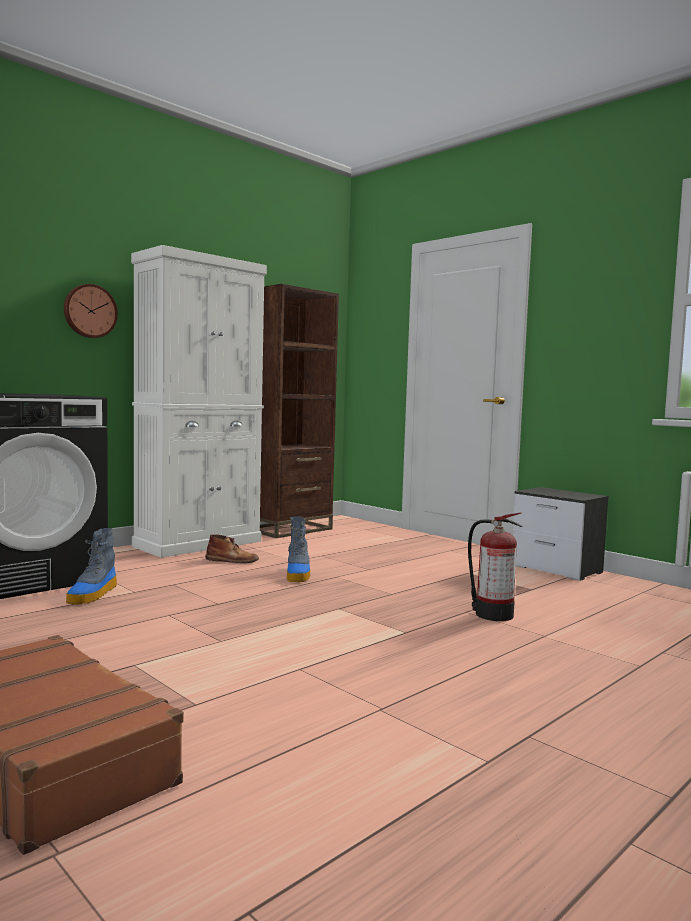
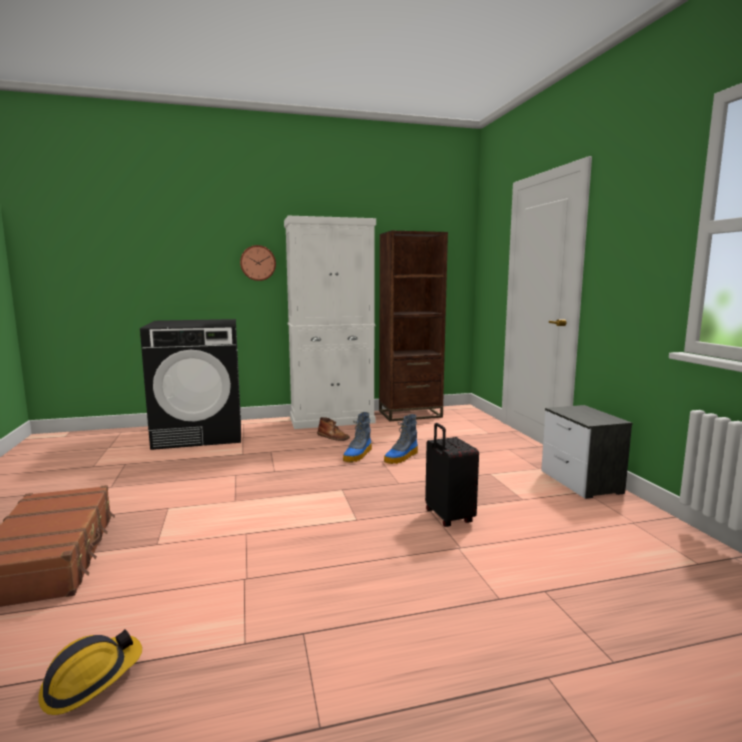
camera: 30 degrees right, 5 degrees up
boot [66,528,117,605] -> boot moved to [384,414,418,464]
fire extinguisher [468,513,522,621] -> black suitcase [425,423,479,527]
none -> hard hat [39,629,142,715]

